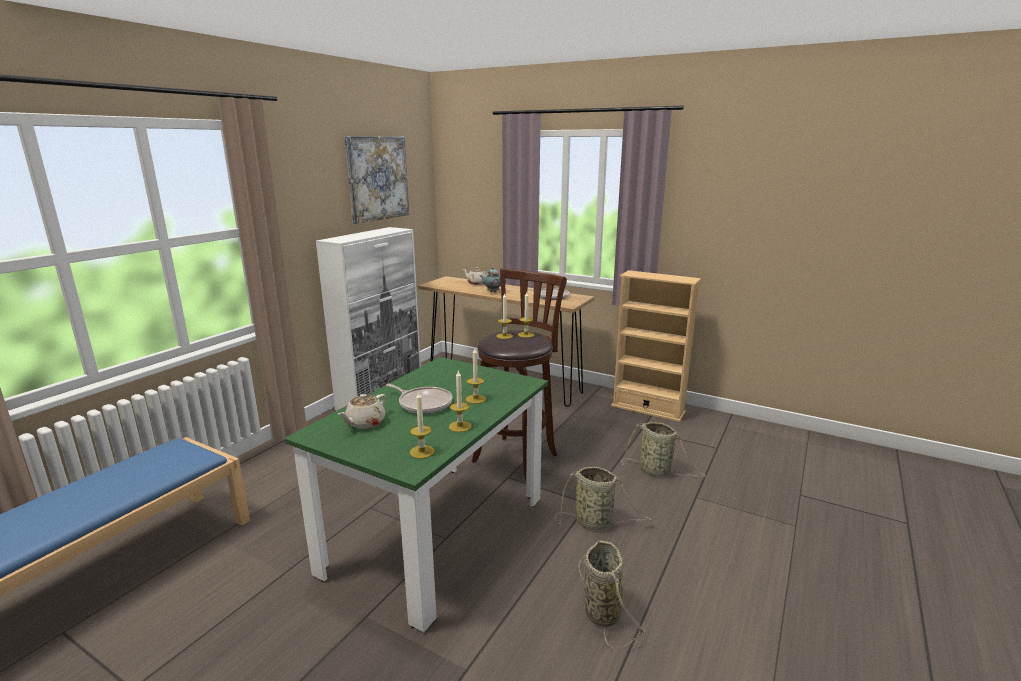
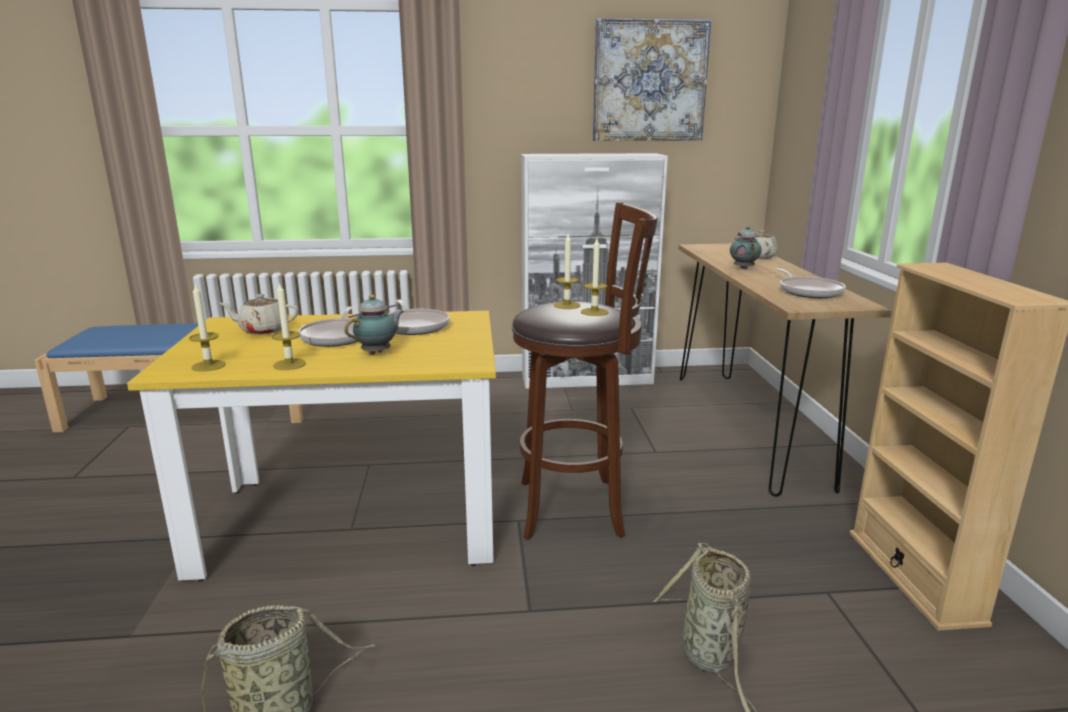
camera: 55 degrees right, 0 degrees up
green dining table [284,357,548,632] -> yellow dining table [127,311,496,582]
candle [466,348,486,404] -> teapot [344,295,404,355]
basket [555,467,652,530] -> none
none -> frying pan [389,299,450,335]

